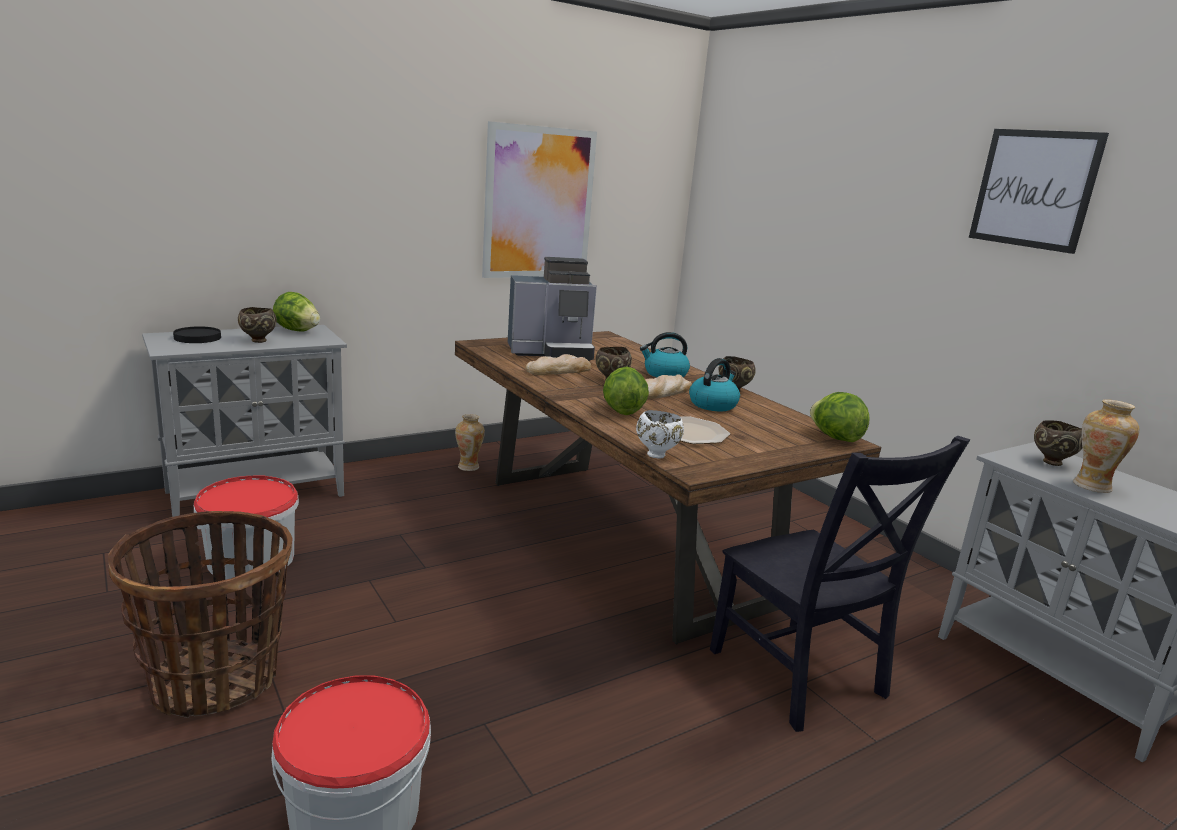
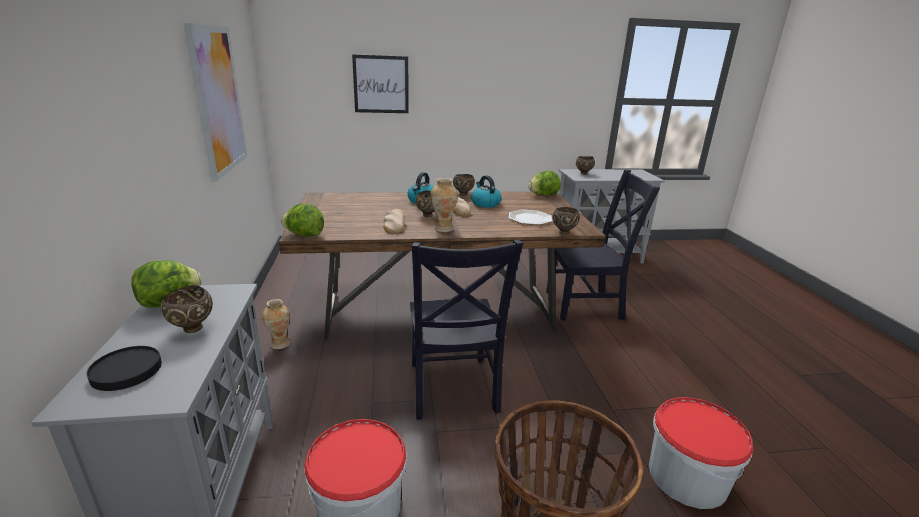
camera: 65 degrees left, 5 degrees up
coffee machine [508,257,597,361] -> none
lettuce [603,367,649,415] -> lettuce moved to [281,204,324,236]
white bowl [636,410,684,459] -> brown bowl [552,207,580,235]
picture [969,129,1109,254] -> picture moved to [352,54,409,113]
vase [1073,399,1139,493] -> vase moved to [430,178,458,232]
none -> black chair [410,240,523,420]

